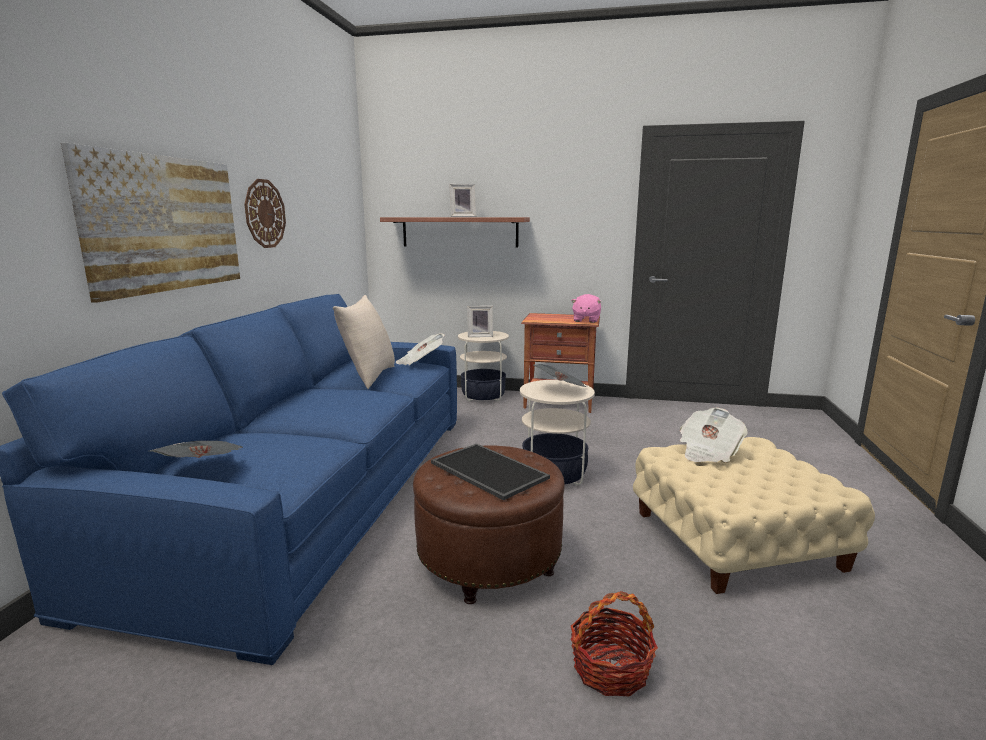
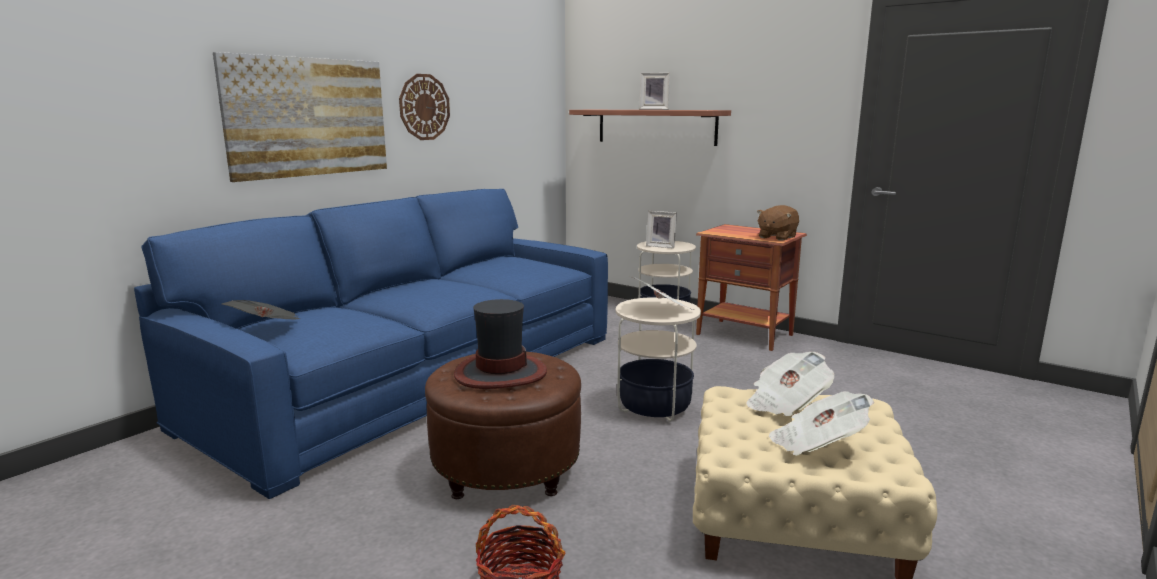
camera: 25 degrees right, 0 degrees up
beige pillow [333,295,395,389] -> none
newspaper [396,333,445,365] -> newspaper moved to [769,391,874,456]
tray [431,444,550,500] -> hat [454,299,547,389]
pink plush toy [571,294,601,323] -> brown plush toy [757,205,799,241]

